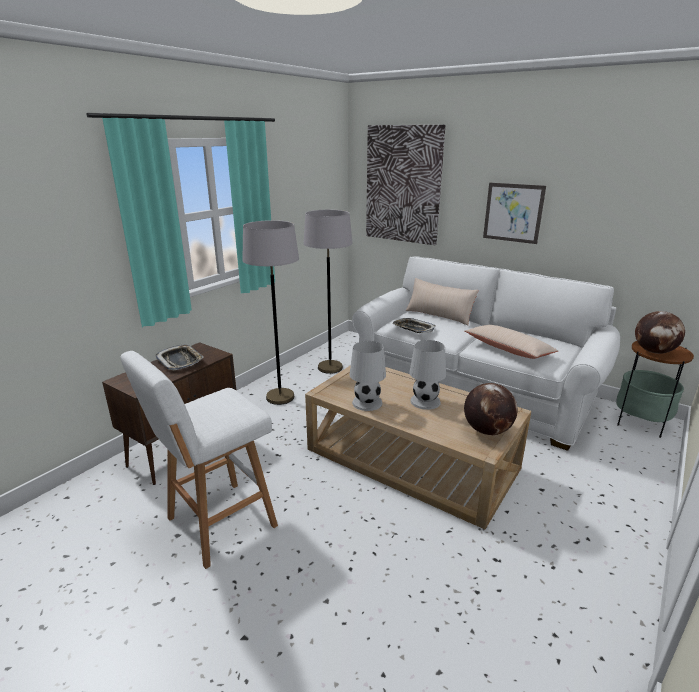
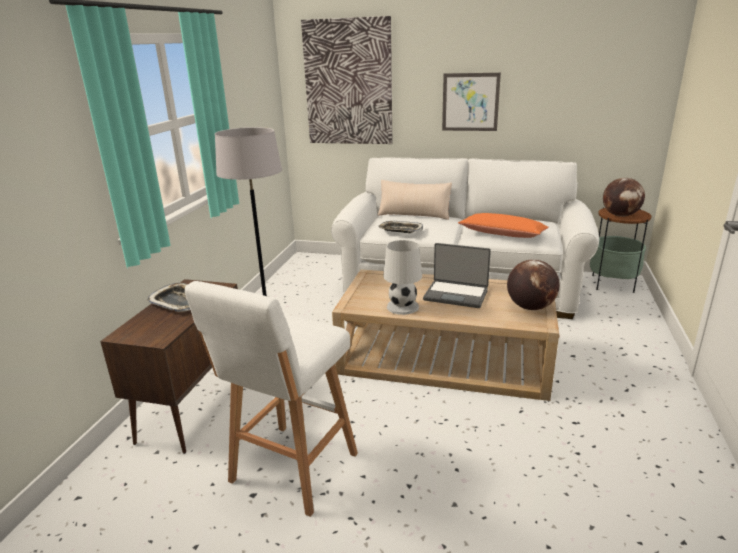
camera: 20 degrees left, 0 degrees up
grey floor lamp [303,210,353,374] -> none
white table lamp [409,340,446,410] -> laptop [423,243,491,308]
beige pillow [465,325,558,359] -> orange pillow [458,213,549,238]

